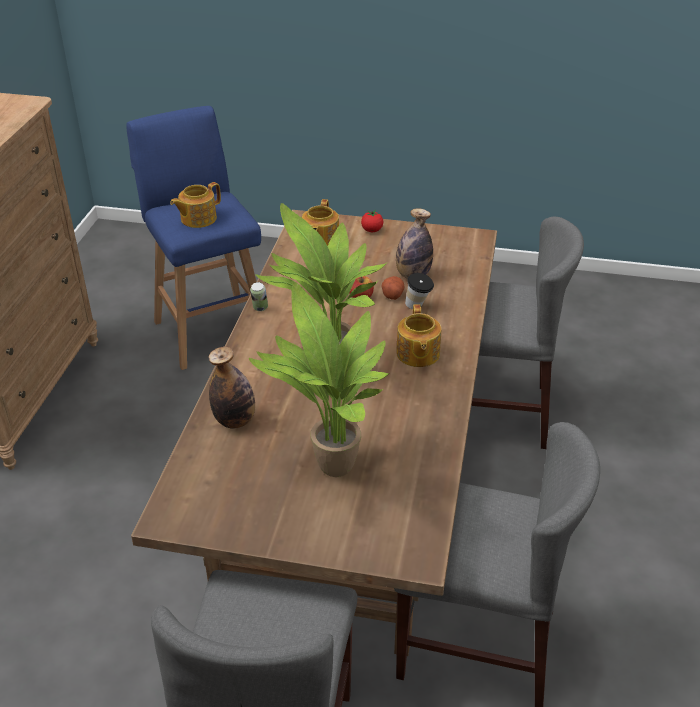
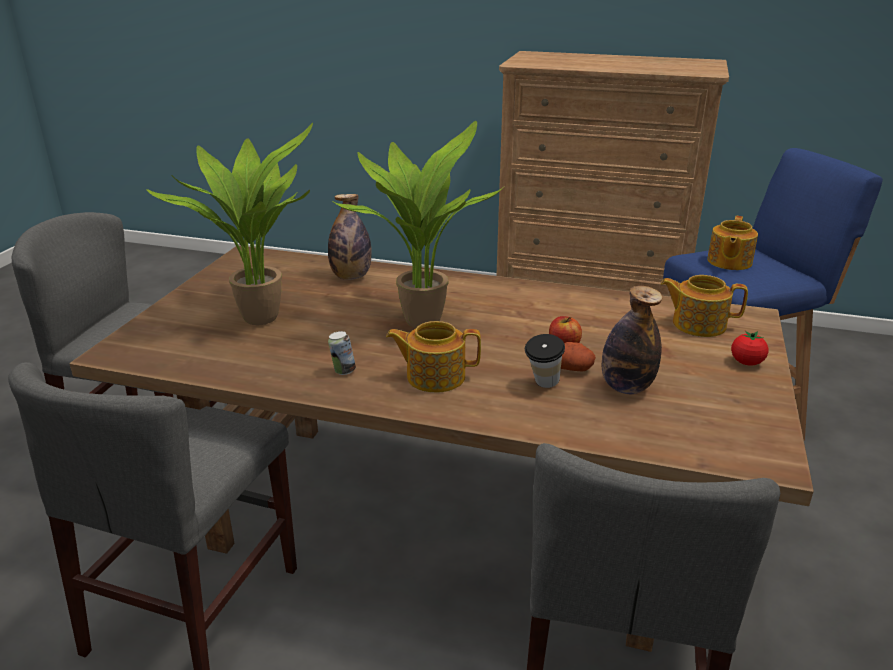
camera: 95 degrees right, 10 degrees down
teapot [170,182,221,228] -> teapot turned 120 degrees counterclockwise [707,216,758,270]
can [250,282,268,311] -> can moved to [328,331,356,375]

